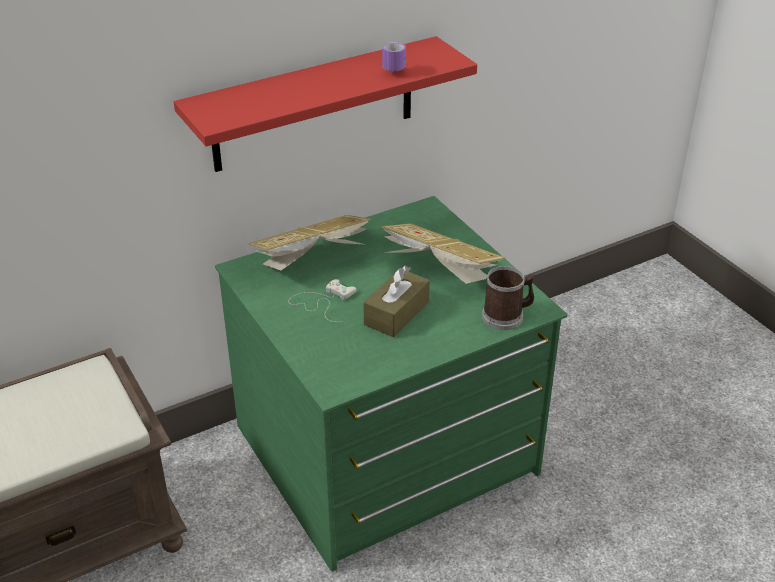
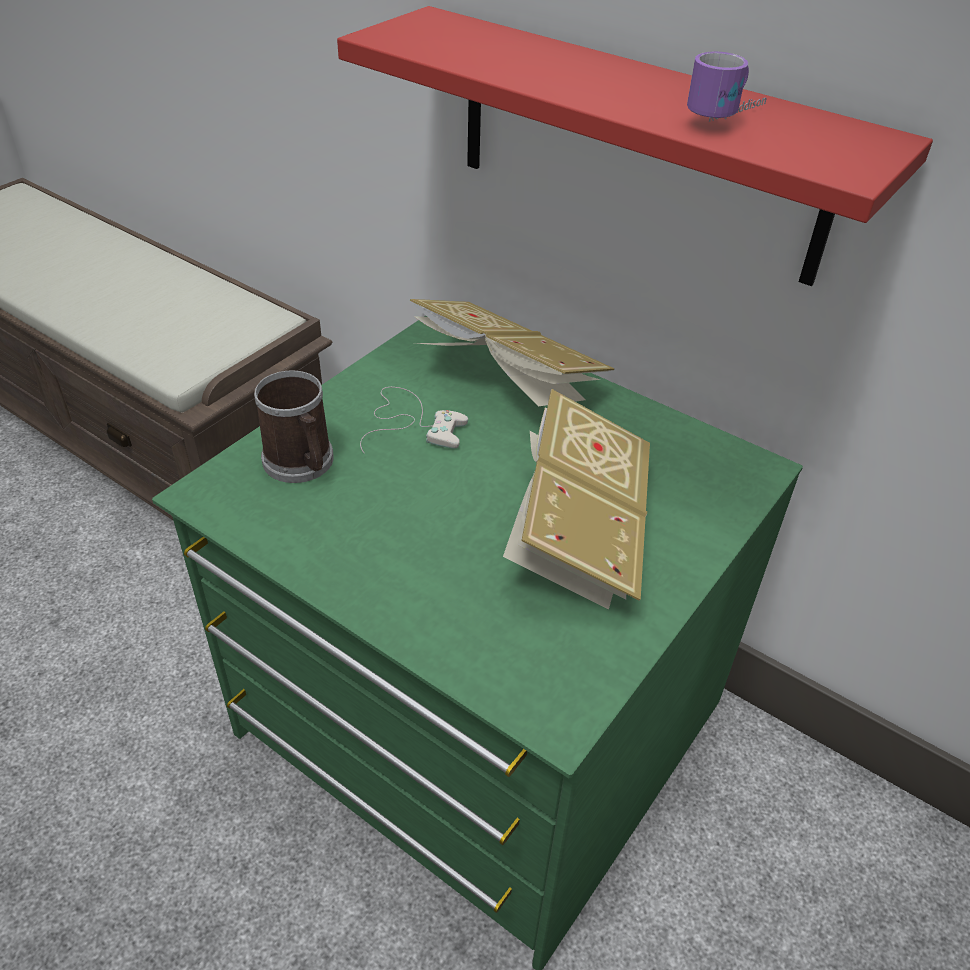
camera: 65 degrees right, 5 degrees up
brown tissue box [363,266,430,337] -> none
mug [482,266,534,330] -> mug moved to [254,370,334,483]

